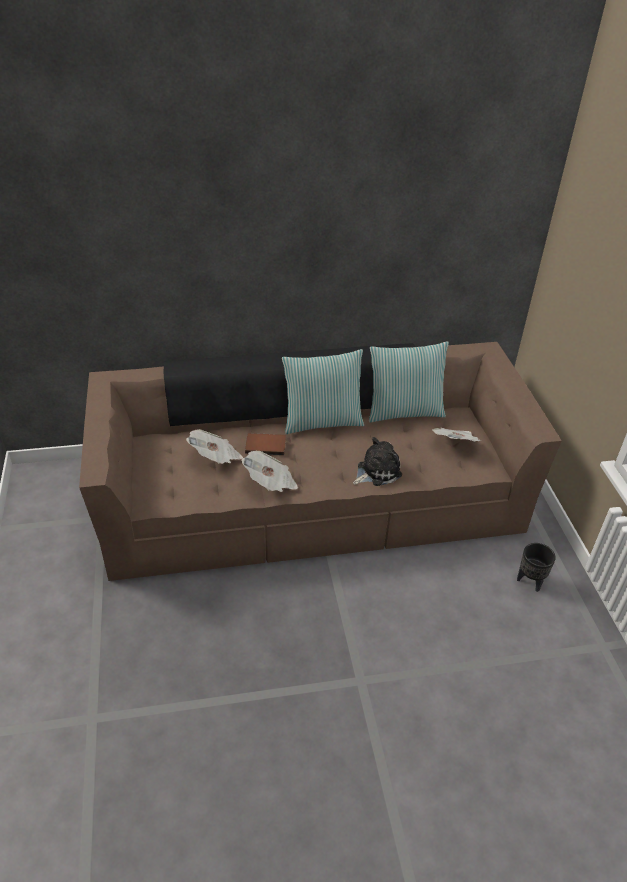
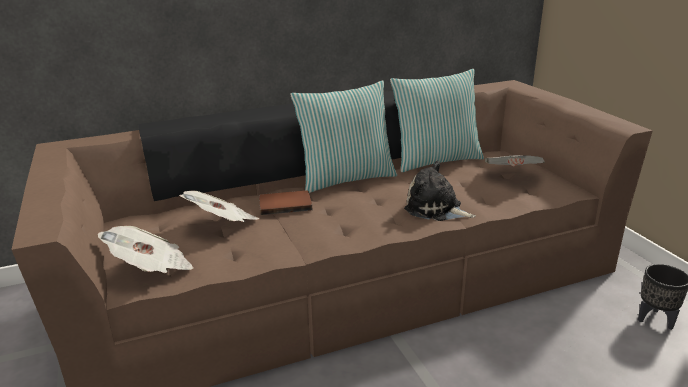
camera: 10 degrees left, 15 degrees down
newspaper [242,451,298,492] -> newspaper moved to [98,226,194,273]
plush toy [353,437,402,486] -> plush toy turned 105 degrees counterclockwise [404,161,476,221]

